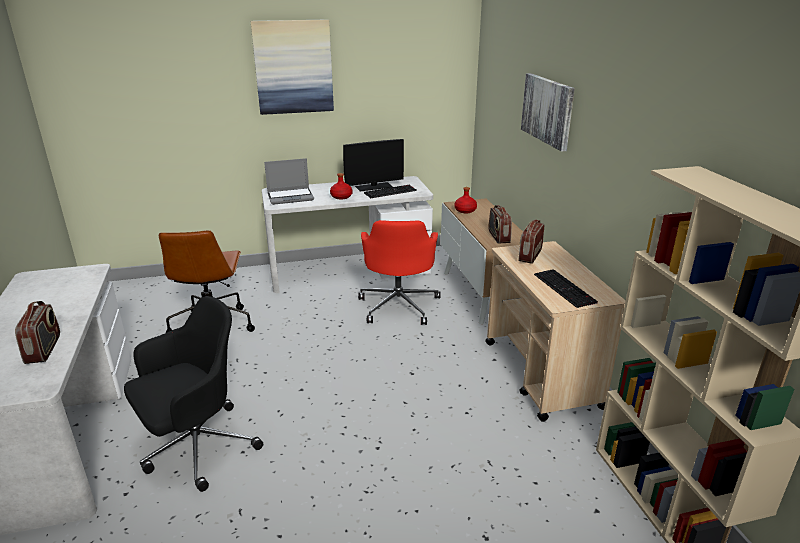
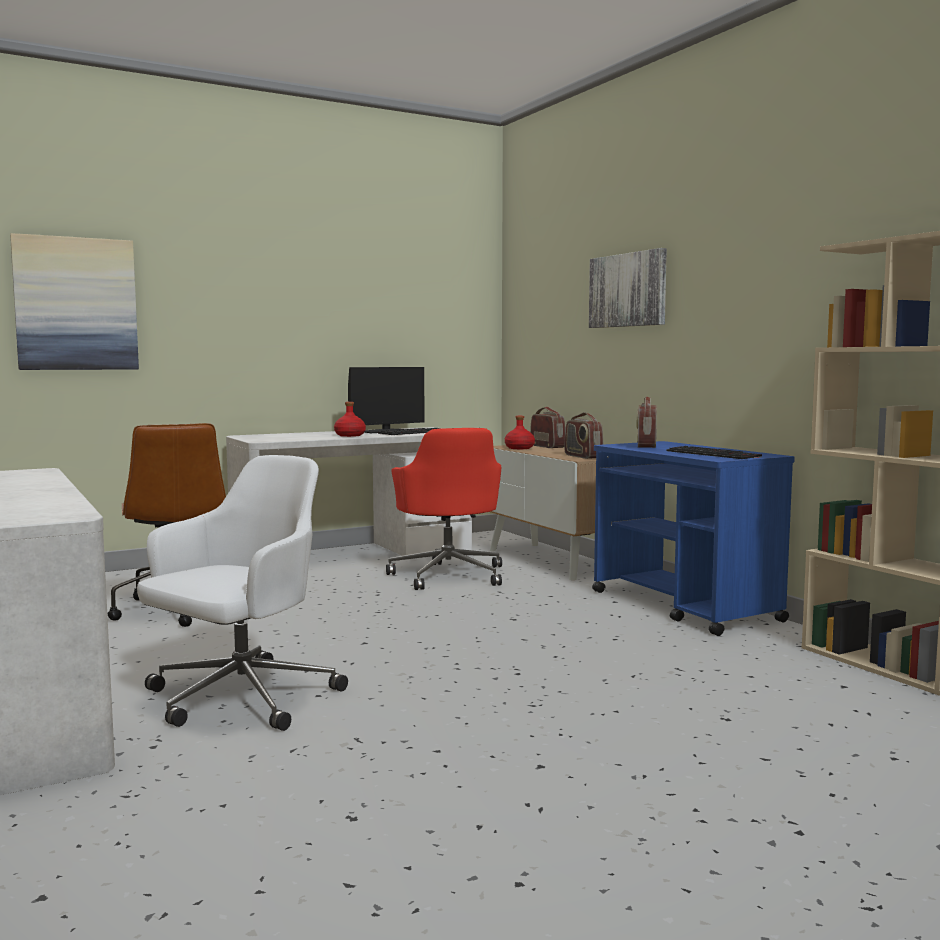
camera: 15 degrees left, 20 degrees down
radio [15,301,60,364] -> radio moved to [530,406,565,448]
black office chair [124,296,263,492] -> white office chair [137,455,348,731]
picture [251,19,334,115] -> picture moved to [10,233,139,370]
laptop [264,158,314,205] -> none
beige cart [485,241,626,421] -> blue cart [592,441,795,636]

